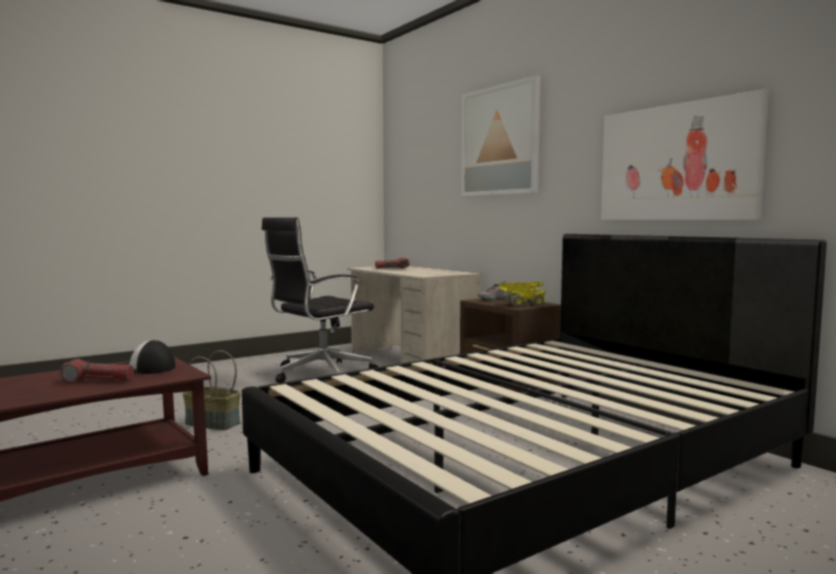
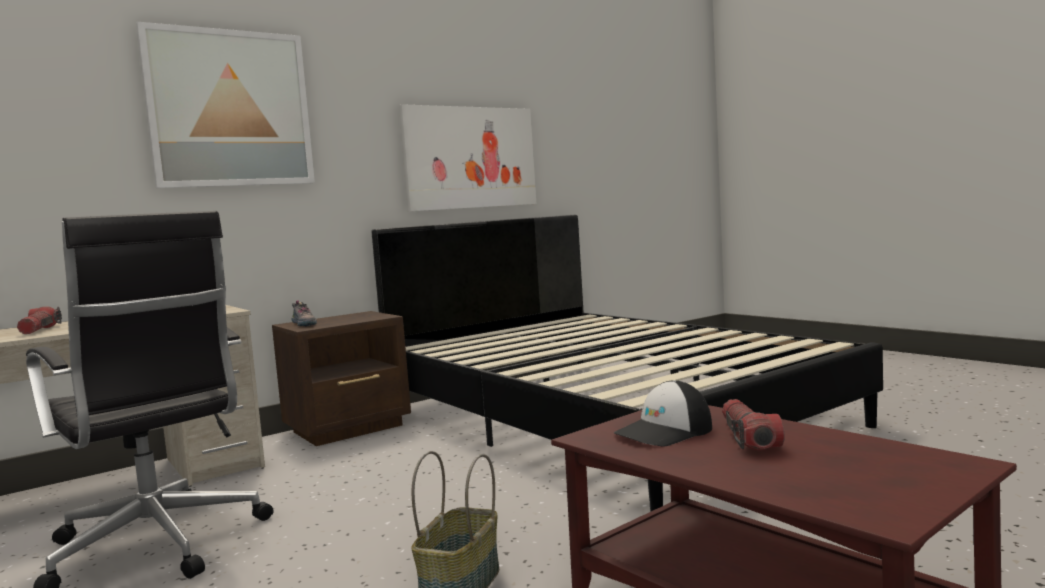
camera: 90 degrees left, 0 degrees up
cap [114,340,176,374] -> cap turned 60 degrees clockwise [614,380,712,447]
toy truck [499,281,547,307] -> none

